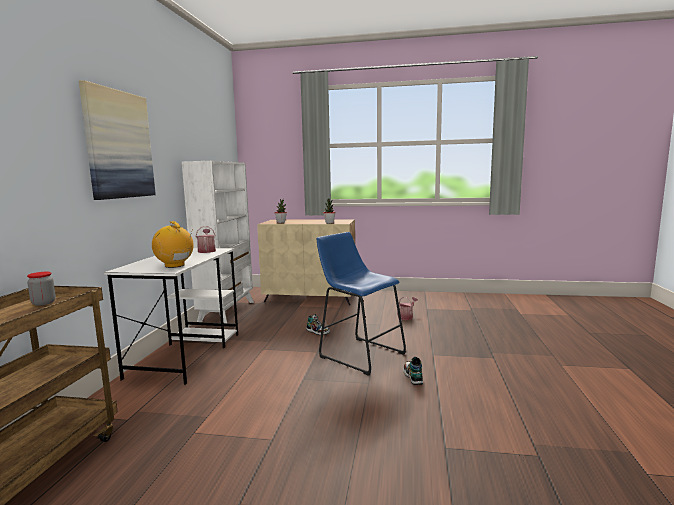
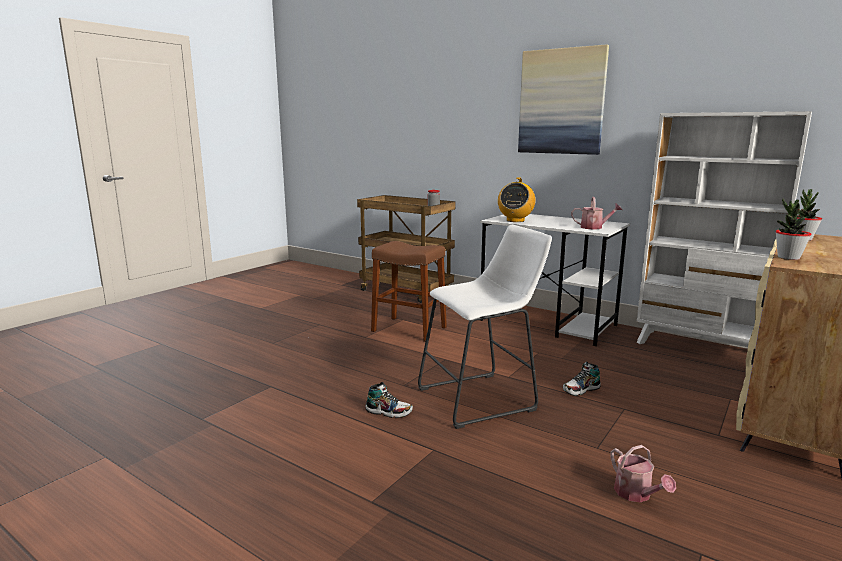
camera: 115 degrees right, 5 degrees up
radio [152,221,194,268] -> radio turned 135 degrees clockwise [498,177,535,222]
blue stool [317,232,406,376] -> white stool [418,225,552,429]
none -> brown stool [371,241,447,342]

